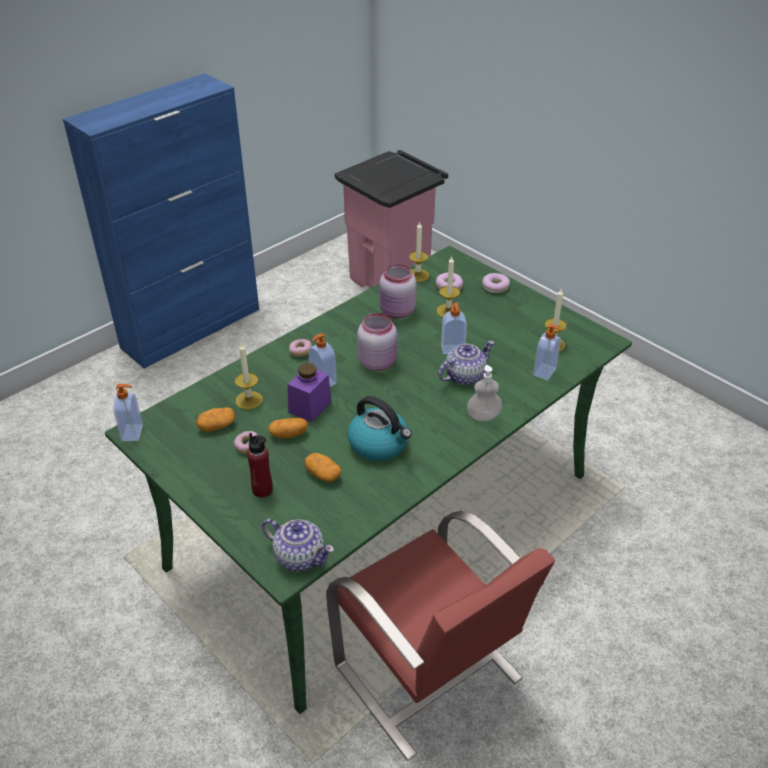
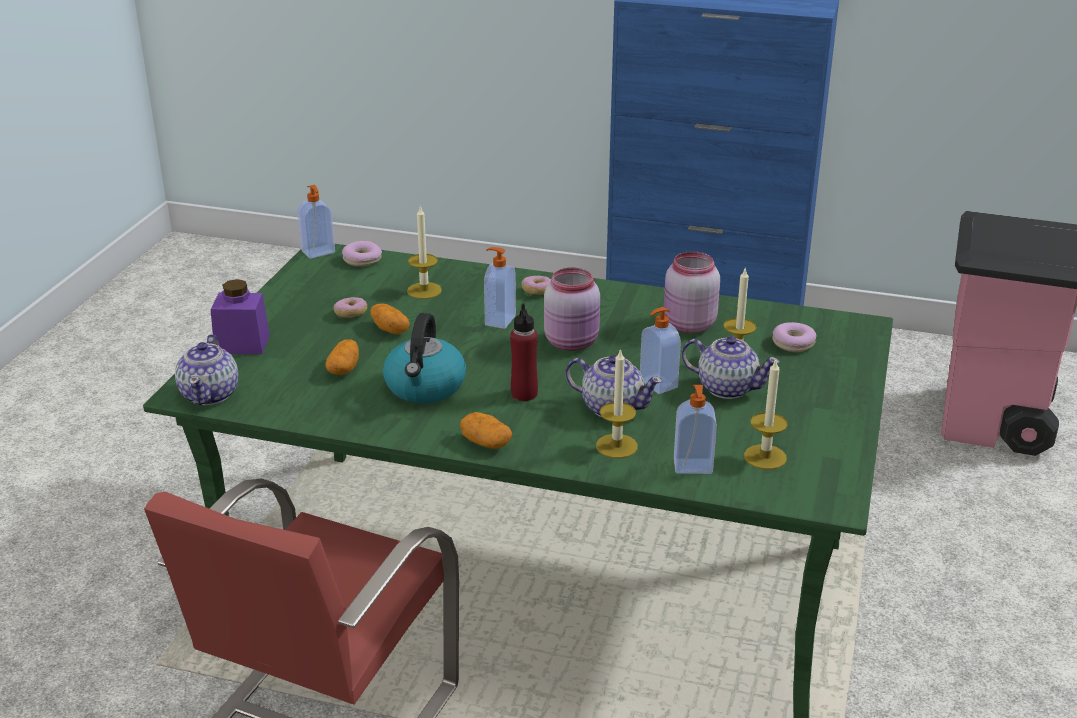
camera: 60 degrees right, 10 degrees down
potato [196,407,235,432] -> potato moved to [460,412,512,449]
red bottle [247,433,273,498] -> red bottle moved to [510,304,538,401]
purple jar [287,363,332,423] -> purple jar moved to [211,279,270,354]
candle [409,222,430,282] -> candle moved to [596,348,638,458]
soap dispenser [467,365,502,421] -> none
donut [482,273,510,293] -> donut moved to [342,241,382,267]
none -> teapot [682,336,780,399]

